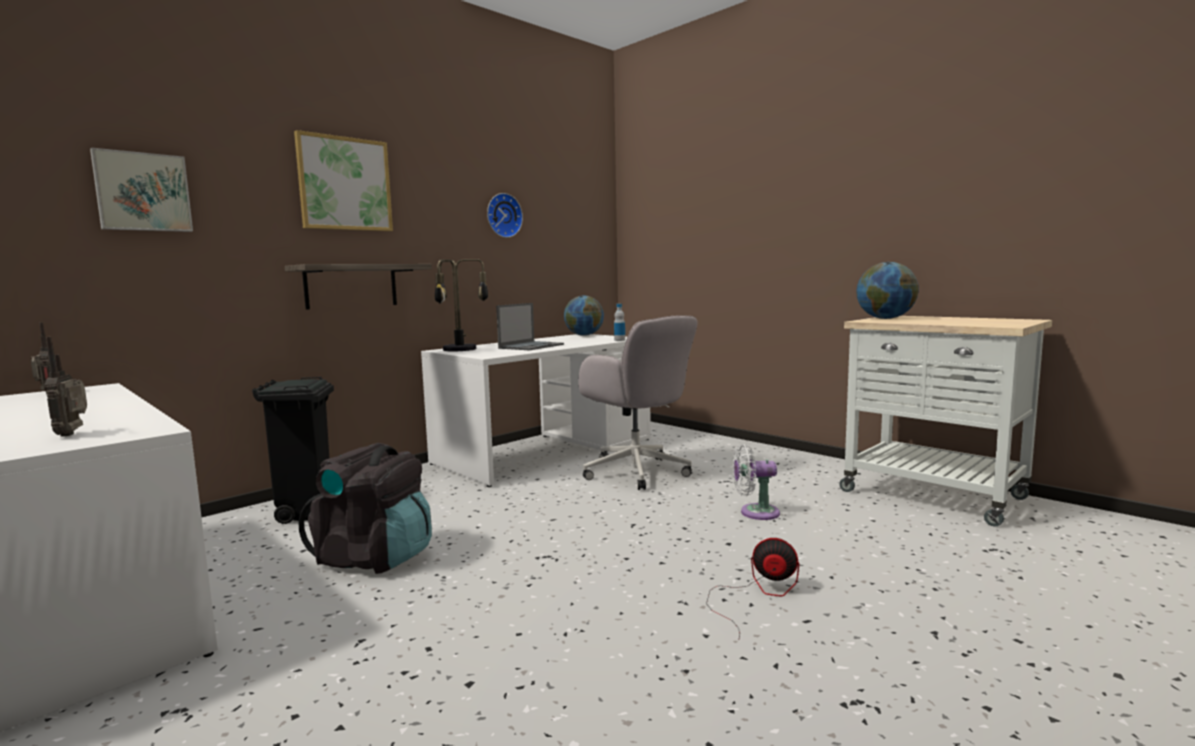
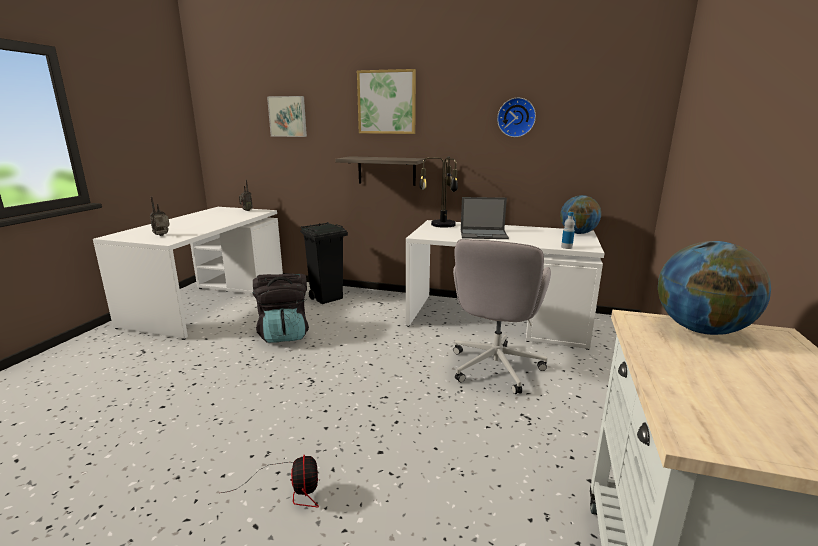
camera: 60 degrees right, 10 degrees up
white fan [733,444,780,520] -> none

